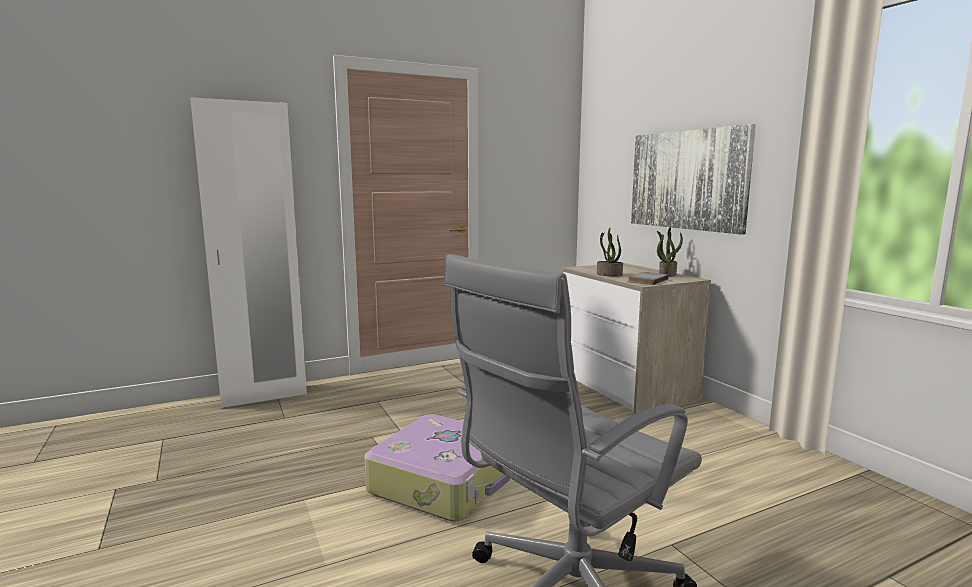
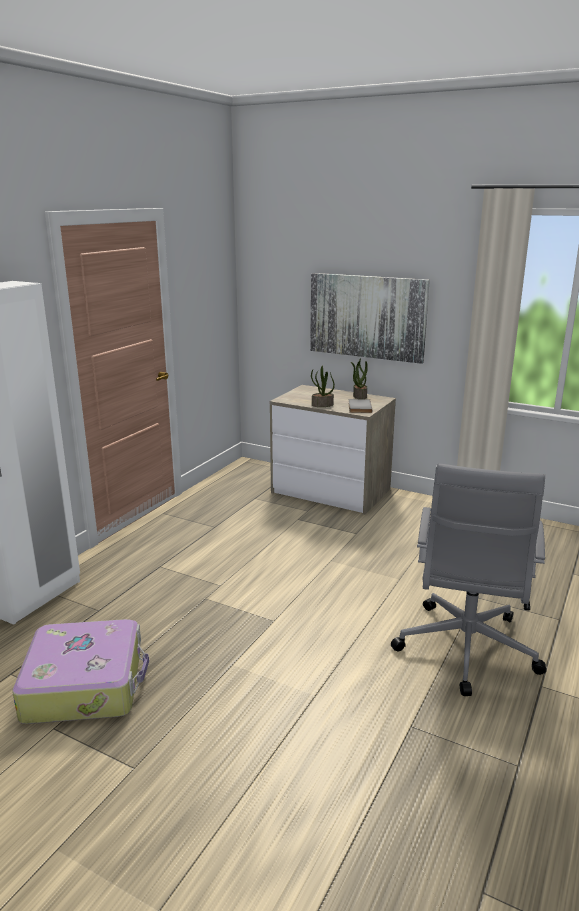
camera: 35 degrees left, 10 degrees up
suitcase [364,414,510,522] -> suitcase moved to [12,619,149,724]

